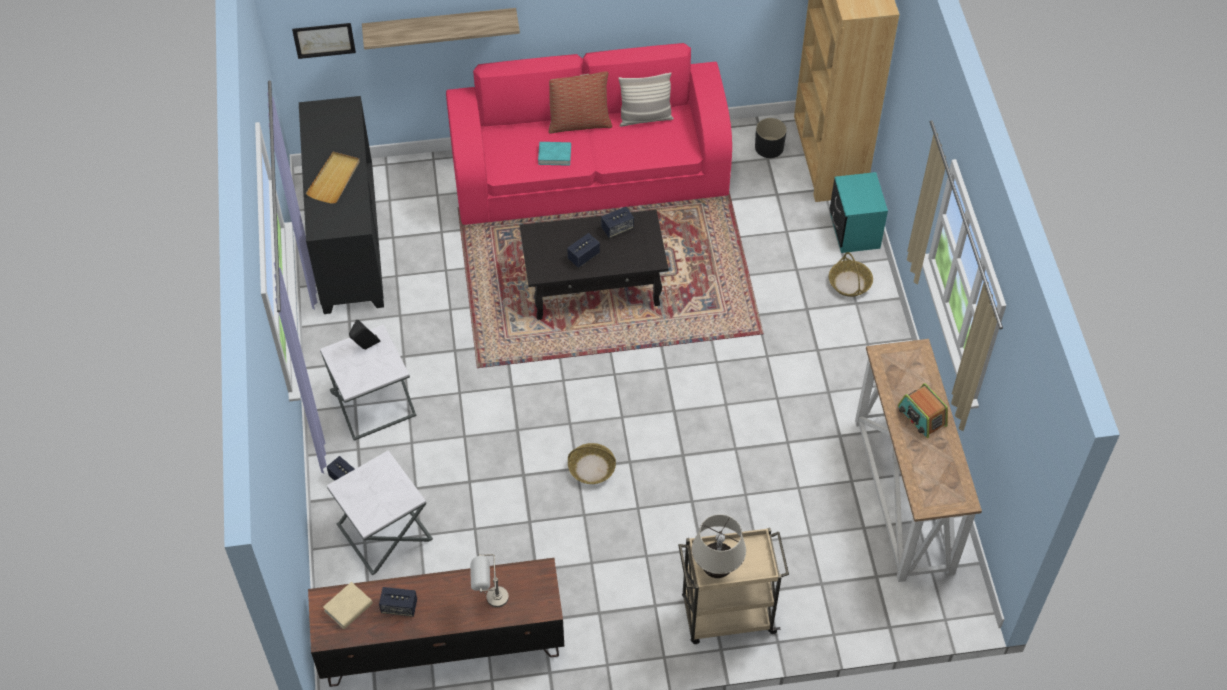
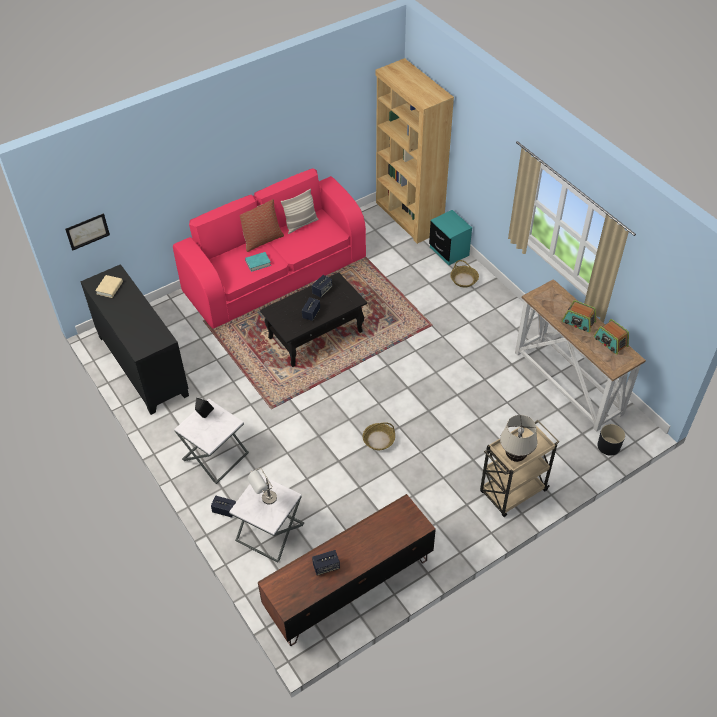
camera: 25 degrees left, 5 degrees down
beige tray [306,152,360,203] -> none
beige book [323,582,373,629] -> beige book moved to [95,275,123,298]
shelf [362,8,520,50] -> none
grey table lamp [470,554,509,607] -> grey table lamp moved to [248,468,277,505]
black planter [755,118,787,158] -> black planter moved to [597,424,625,456]
none -> radio [594,319,629,354]

